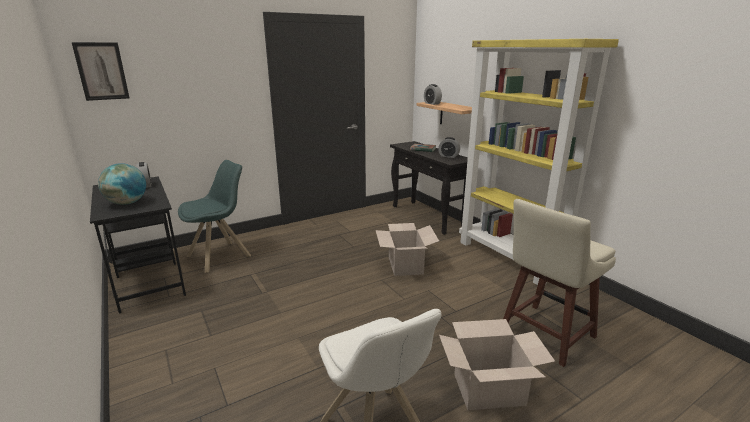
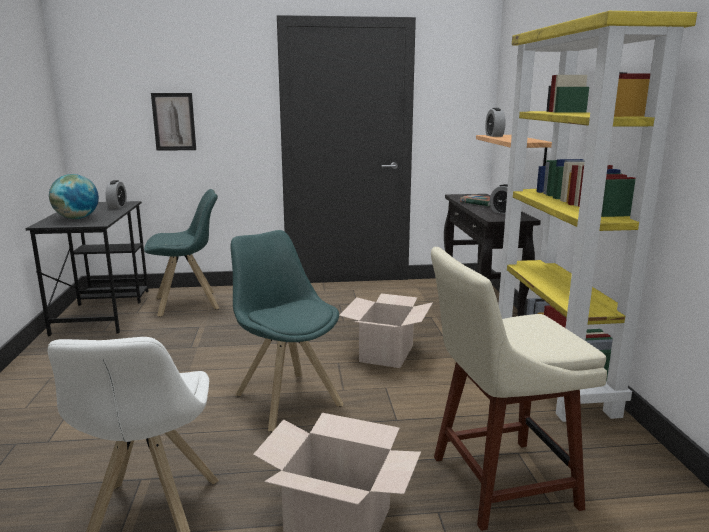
camera: 25 degrees right, 5 degrees down
picture [72,42,129,101] -> picture moved to [151,93,196,151]
none -> turquoise chair [231,230,344,432]

